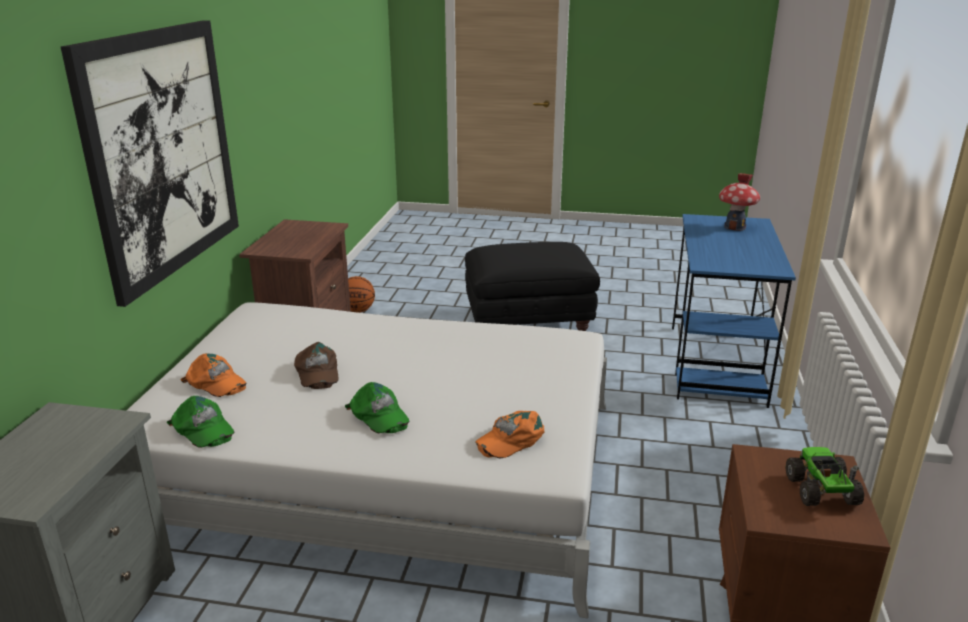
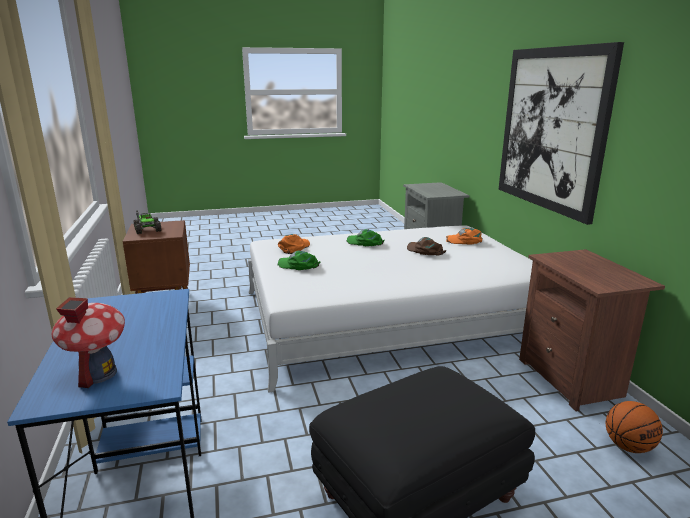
camera: 155 degrees right, 5 degrees down
green cap [167,396,234,448] -> green cap moved to [277,251,321,270]

